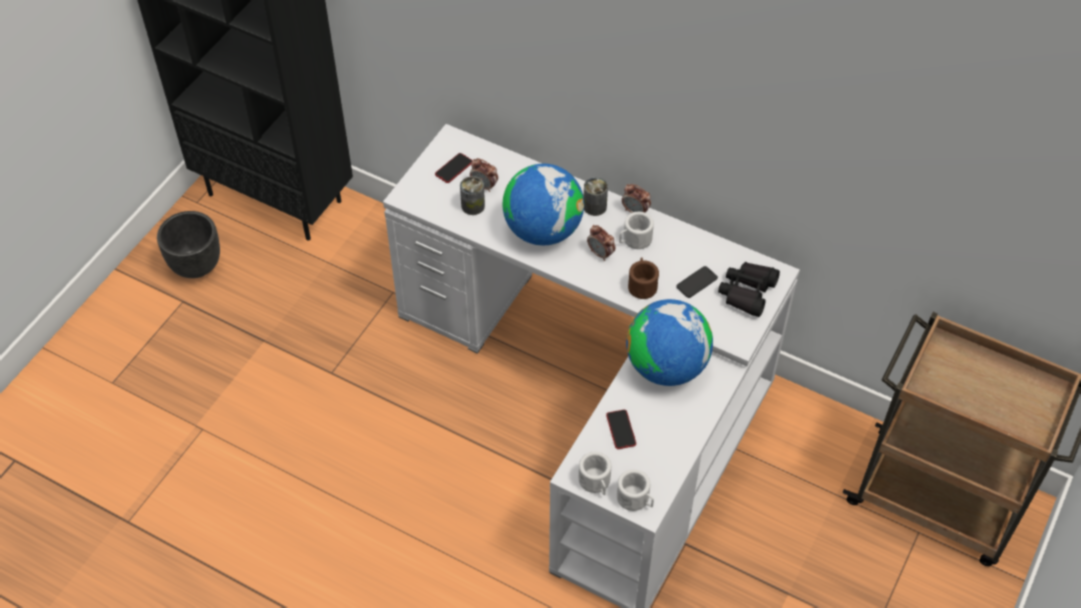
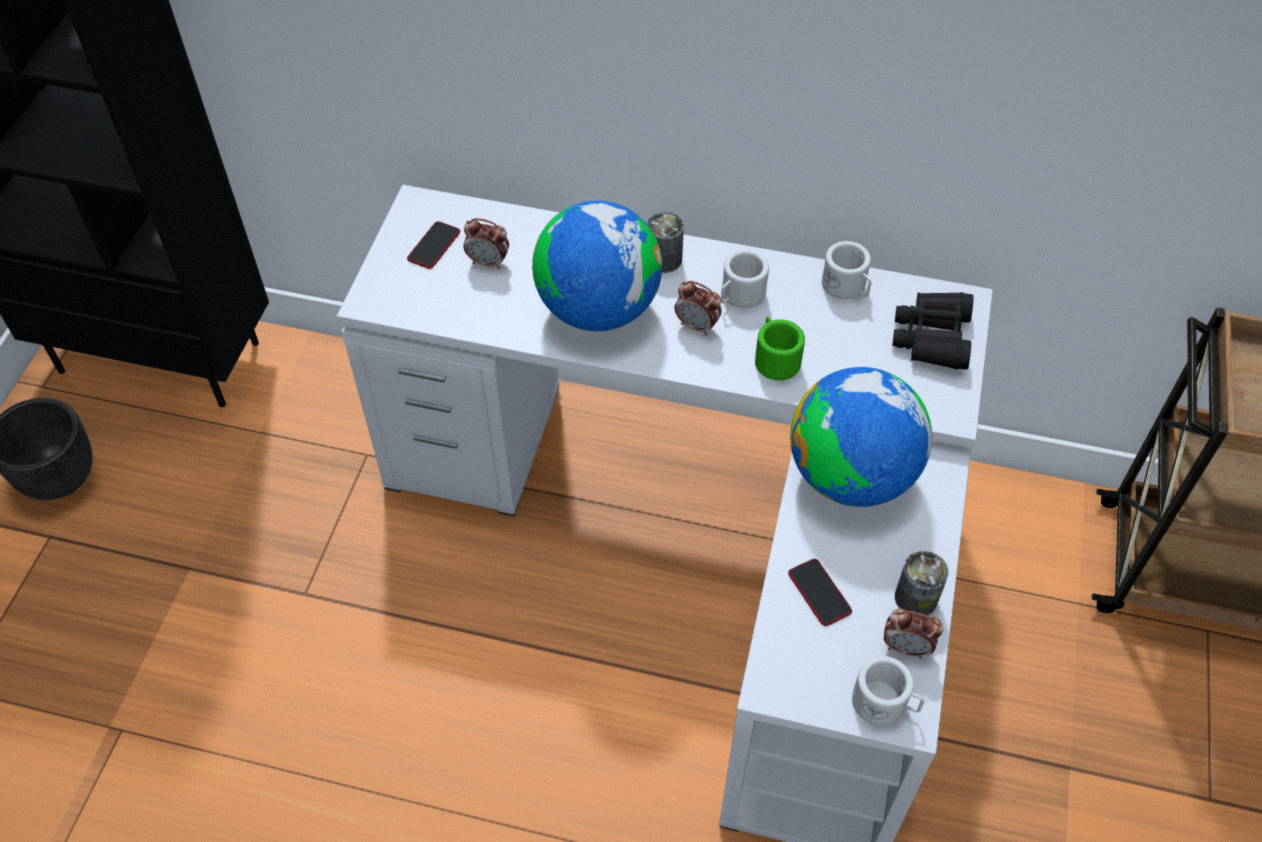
camera: 15 degrees left, 0 degrees up
can [460,176,485,215] -> can moved to [895,551,949,616]
white mug [579,452,611,495] -> white mug moved to [822,241,872,300]
alarm clock [622,184,651,213] -> alarm clock moved to [884,608,943,659]
brown mug [628,257,659,299] -> green mug [755,317,805,380]
phone [676,266,718,298] -> none

